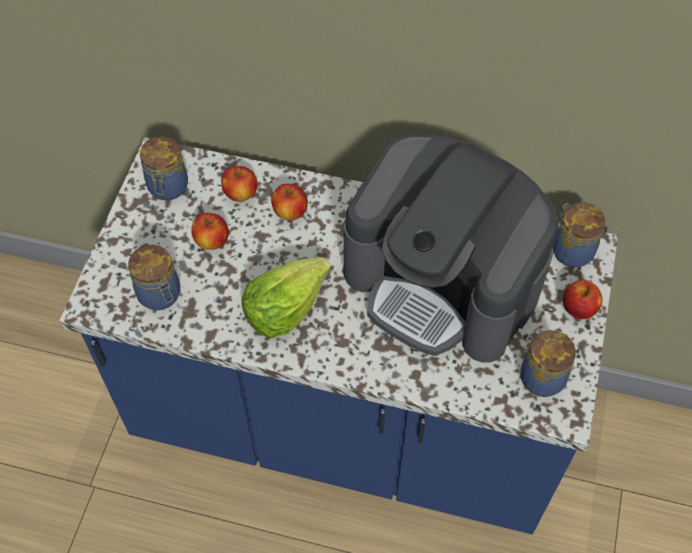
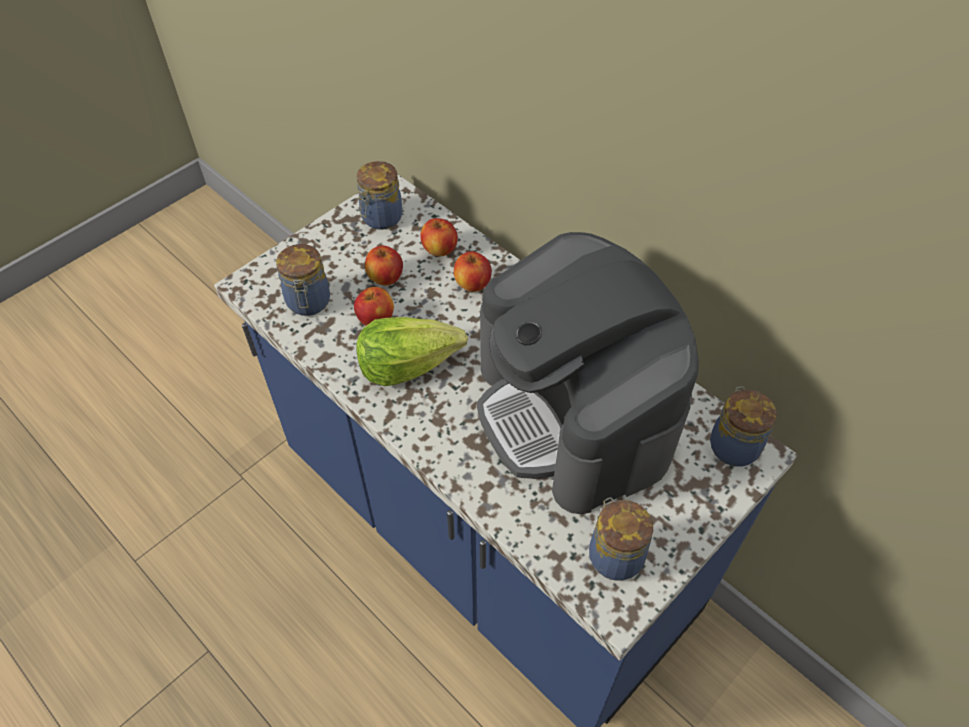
camera: 30 degrees right, 5 degrees down
apple [563,280,602,319] -> apple moved to [354,287,394,326]

